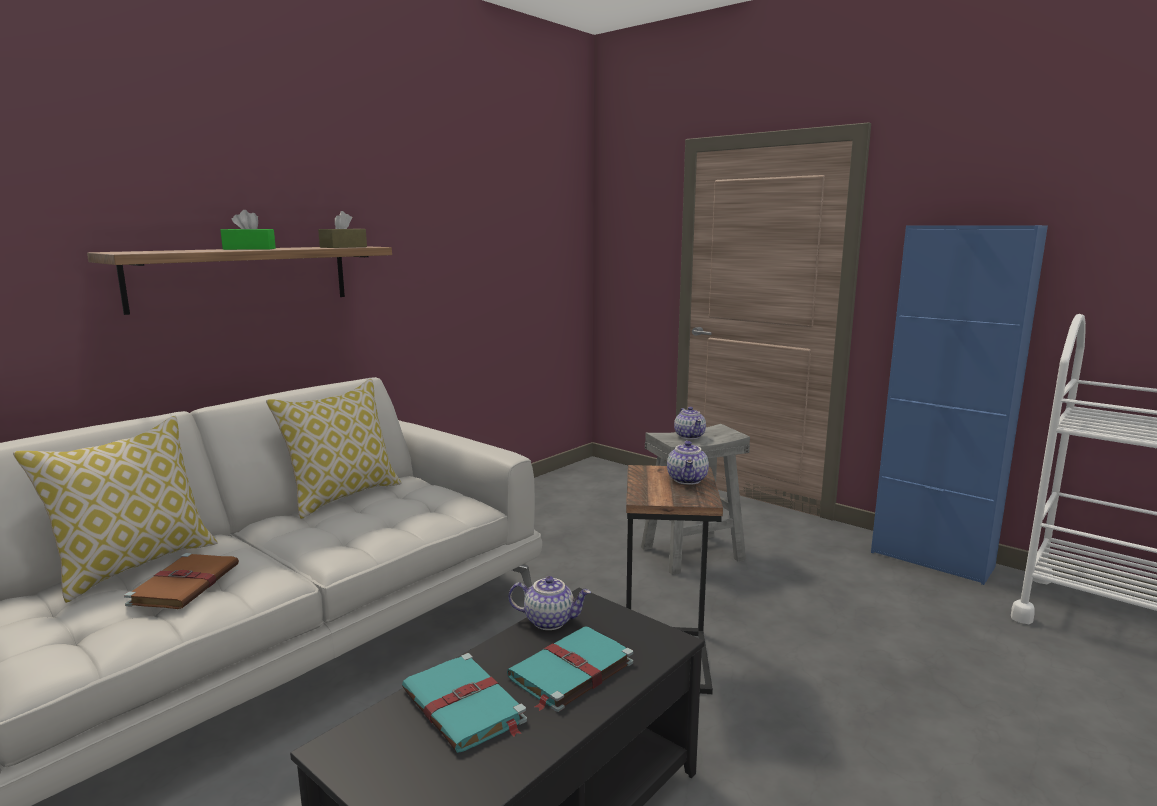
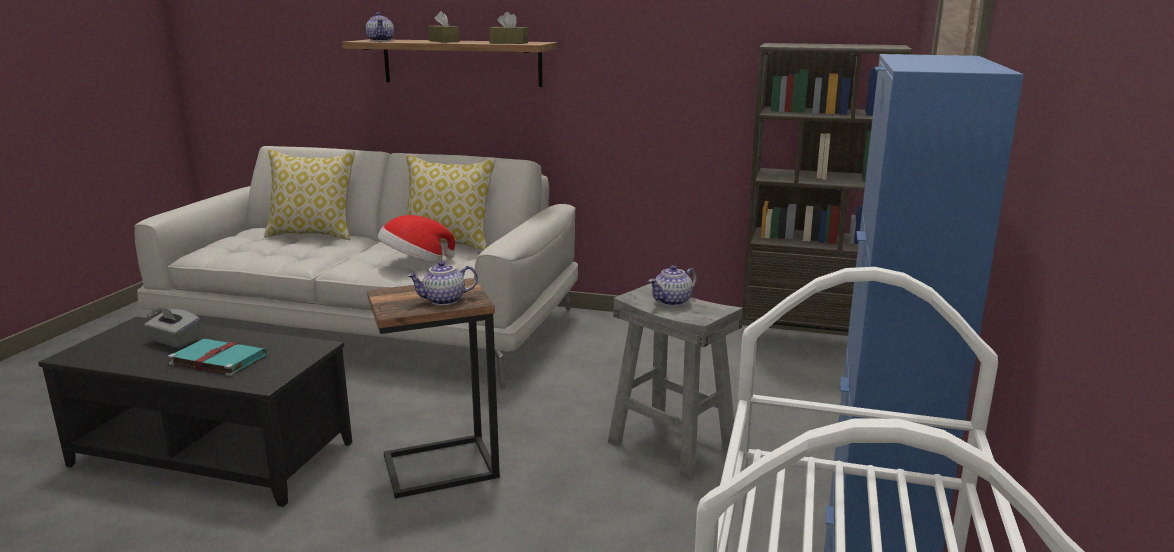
camera: 65 degrees right, 5 degrees up
brown book [124,553,239,609] -> none
green tissue box [220,210,276,250] -> brown tissue box [428,11,460,43]
turquoise book [402,653,527,753] -> grey tissue box [144,306,200,348]
teapot [509,576,591,630] -> teapot moved to [366,12,394,41]
none -> hat [377,215,455,263]
none -> brown bookcase [742,43,912,332]

